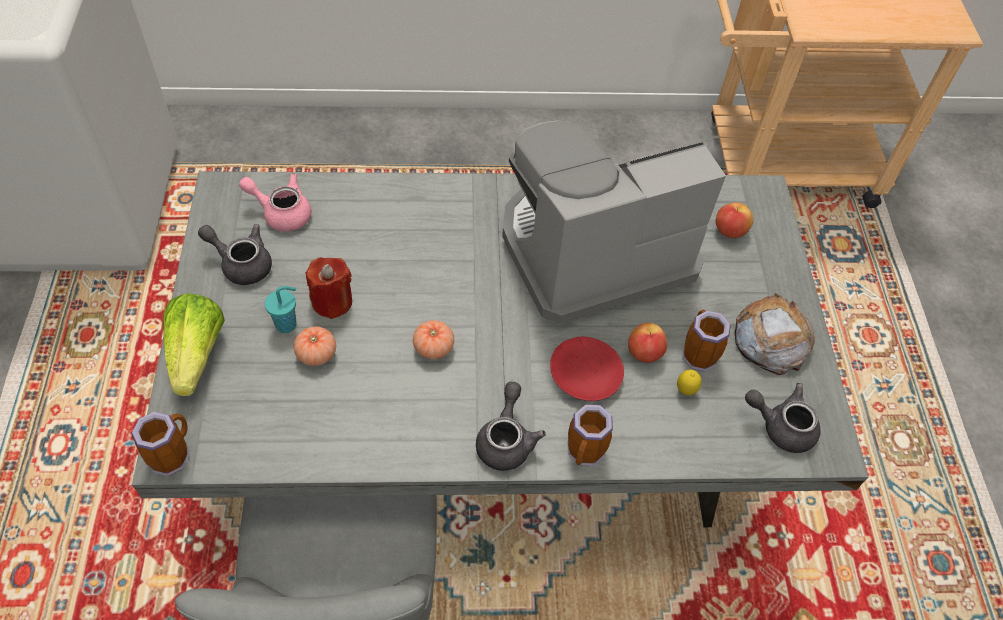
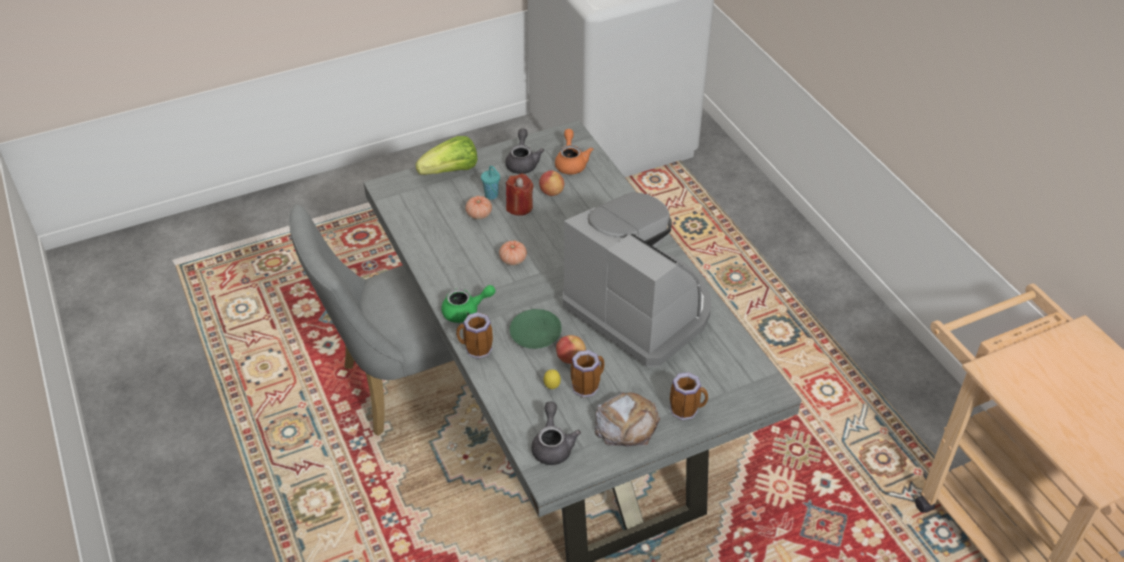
camera: 70 degrees right, 10 degrees down
mug [131,412,190,476] -> mug moved to [670,372,708,420]
pink teapot [239,173,312,232] -> orange teapot [555,129,593,174]
grey teapot [476,382,546,471] -> green teapot [441,285,496,323]
red plate [550,336,624,401] -> green plate [510,309,562,349]
apple [715,203,753,238] -> apple moved to [539,170,564,196]

